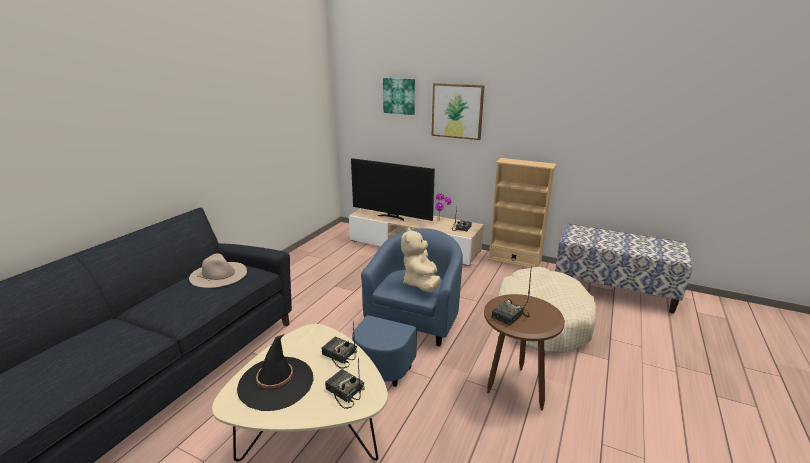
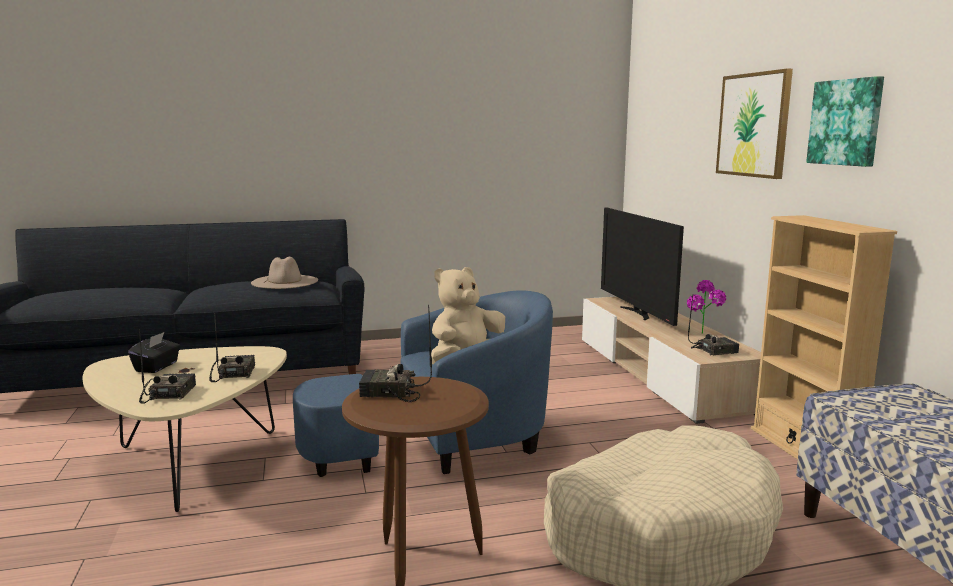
camera: 50 degrees right, 10 degrees down
black hat [237,334,314,411] -> black tissue box [128,332,180,373]
picture [383,78,415,115] -> picture moved to [806,76,884,167]

